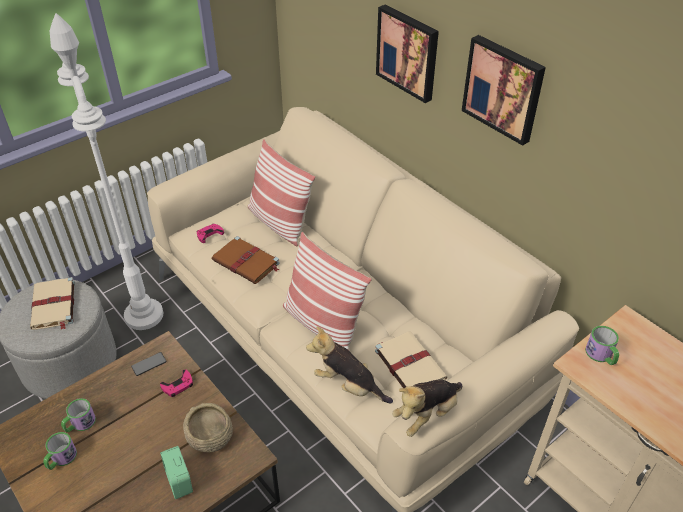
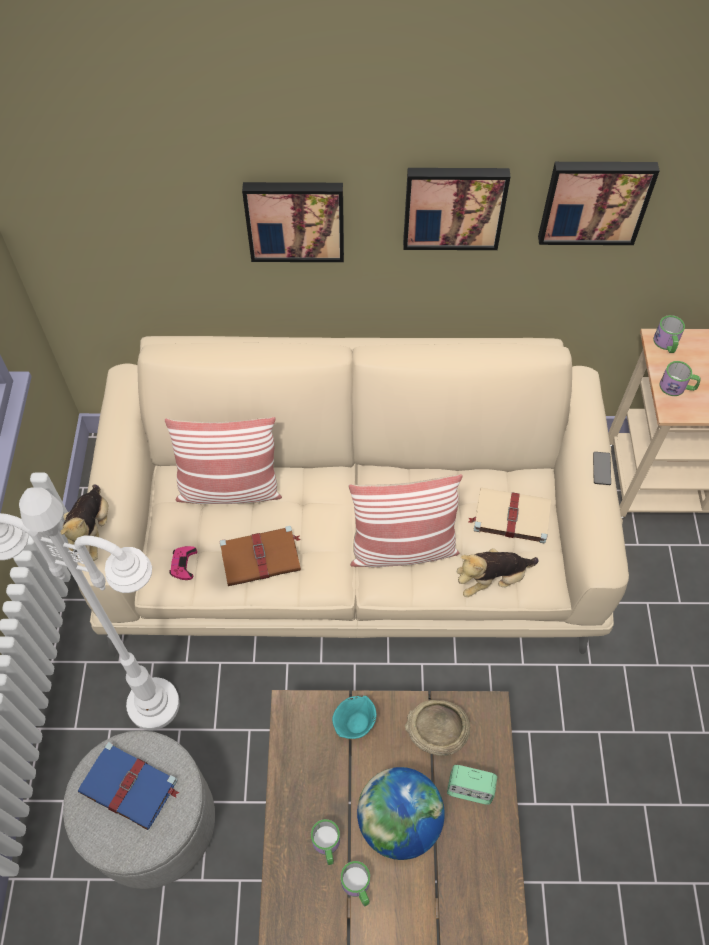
camera: 50 degrees left, 15 degrees up
beige book [30,277,75,330] -> blue book [78,742,179,830]
phone [131,352,167,376] -> phone moved to [593,452,611,485]
pink game controller [160,369,193,397] -> turquoise bowl [332,696,376,739]
plush toy [392,379,463,437] -> plush toy moved to [60,484,108,561]
none -> globe [357,767,445,860]
none -> picture [538,162,660,245]
none -> mug [653,315,685,353]

